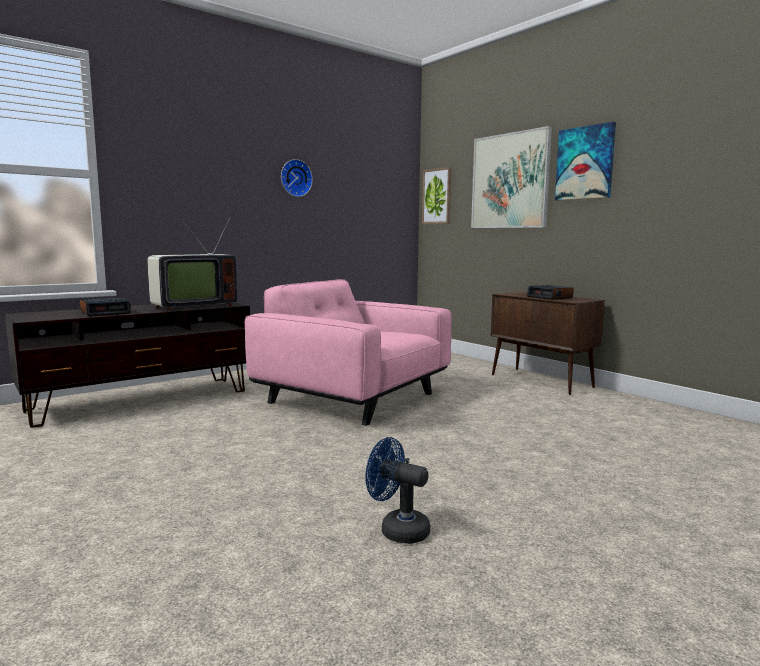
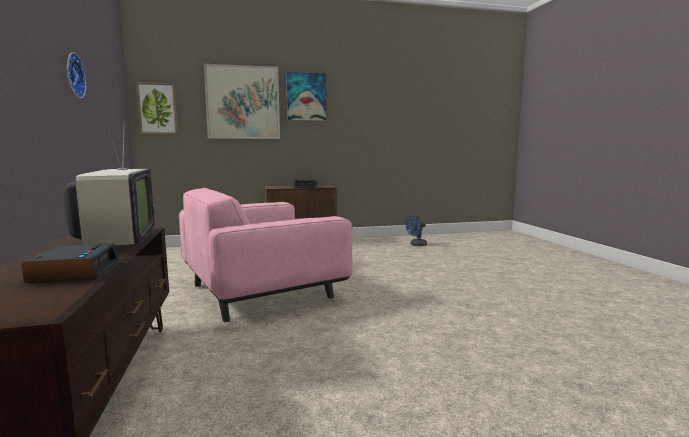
camera: 65 degrees left, 0 degrees up
blue fan [365,437,430,544] -> blue fan moved to [405,215,427,246]

